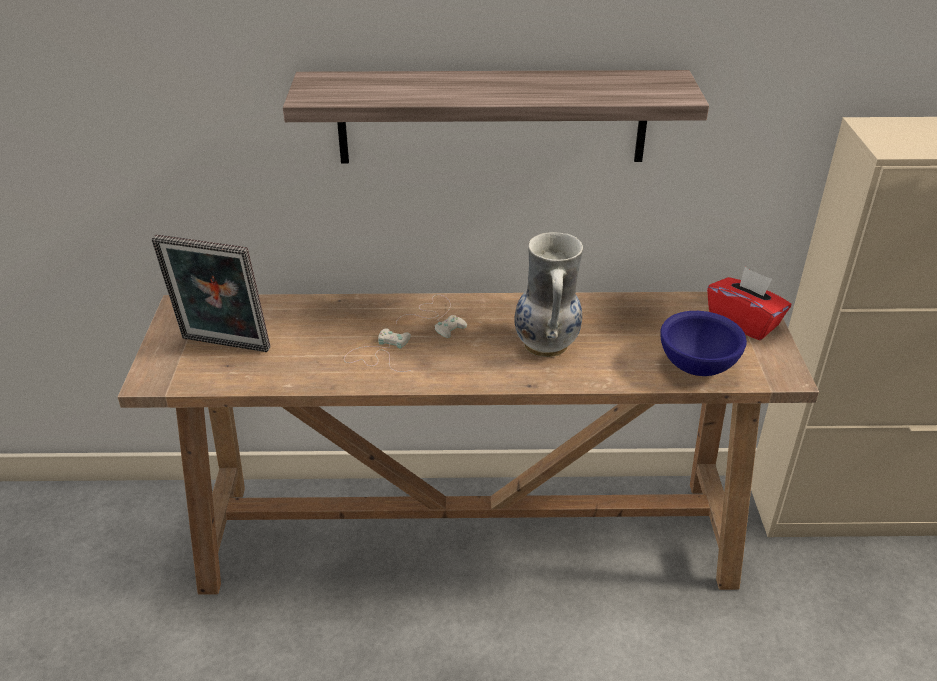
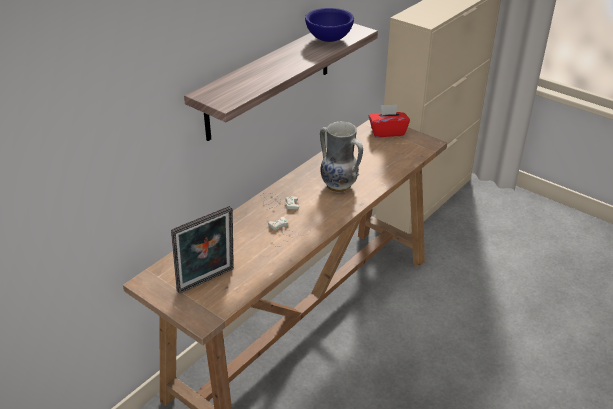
camera: 50 degrees left, 0 degrees up
blue bowl [660,311,747,376] -> blue bowl moved to [305,8,354,42]

